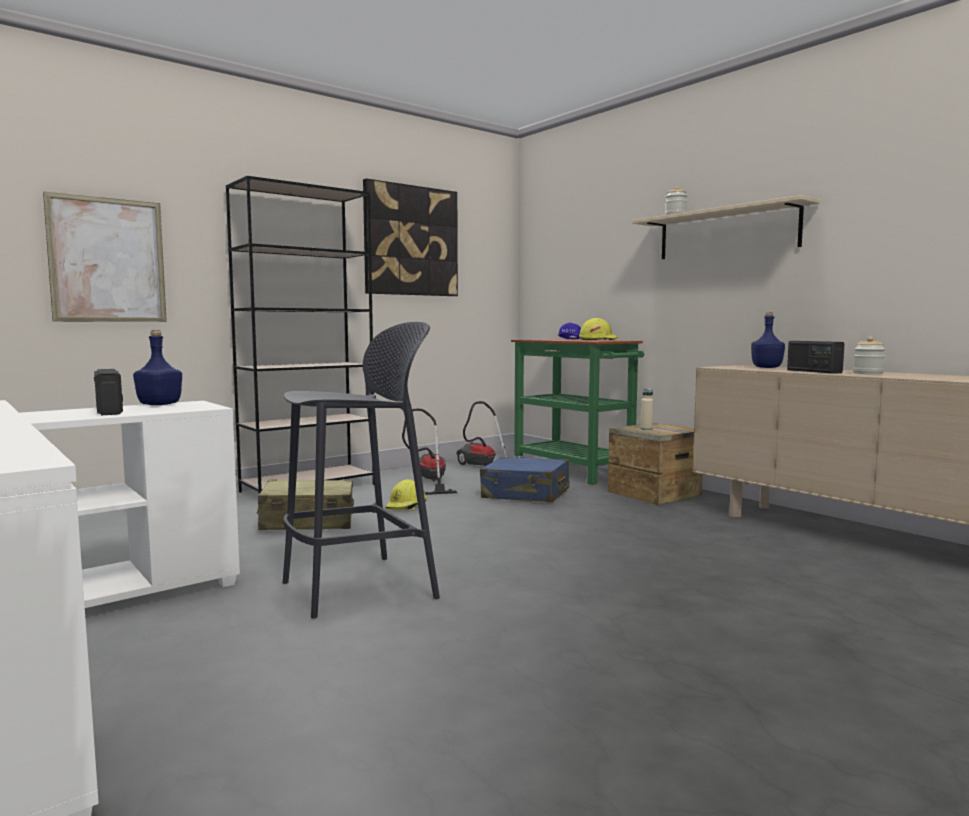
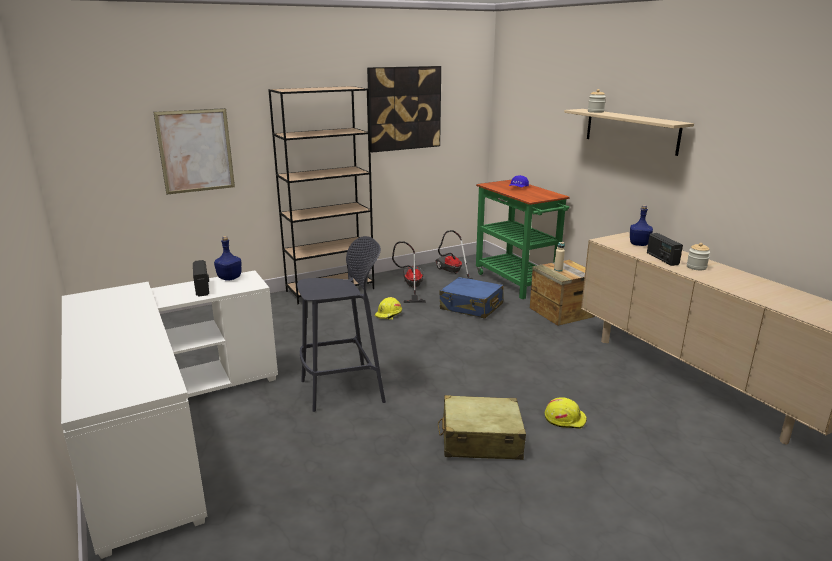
camera: 10 degrees right, 15 degrees up
beige suitcase [257,480,354,530] -> beige suitcase moved to [438,395,526,460]
yellow hard hat [579,318,618,340] -> yellow hard hat moved to [545,397,587,429]

